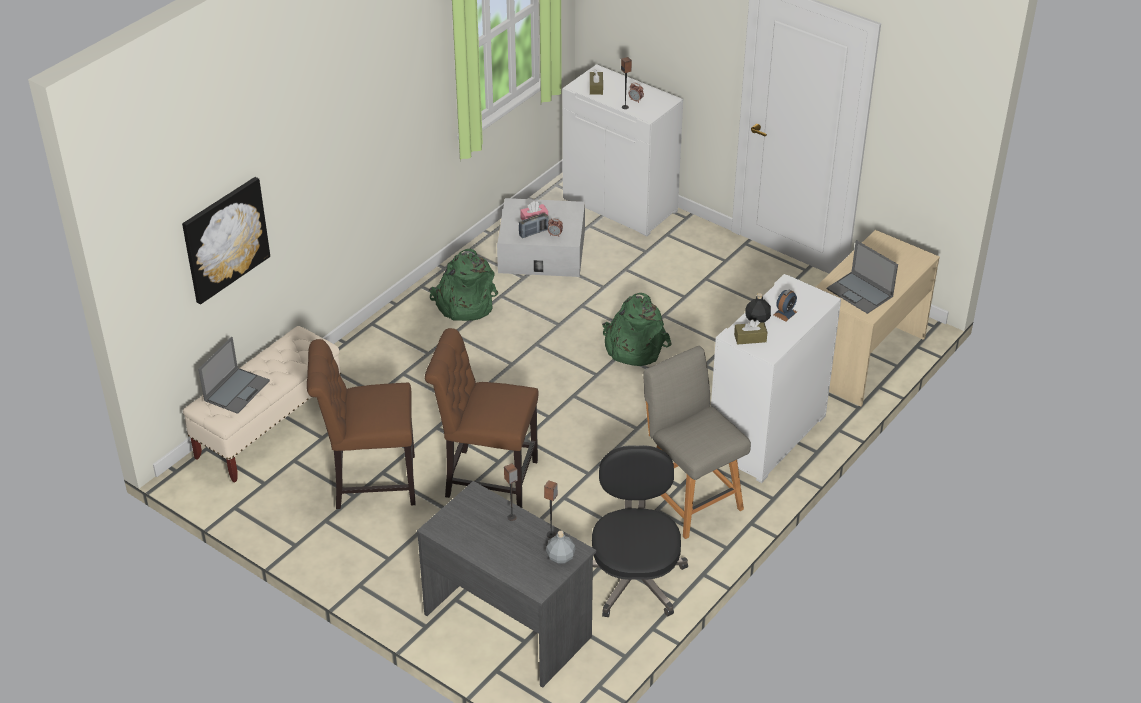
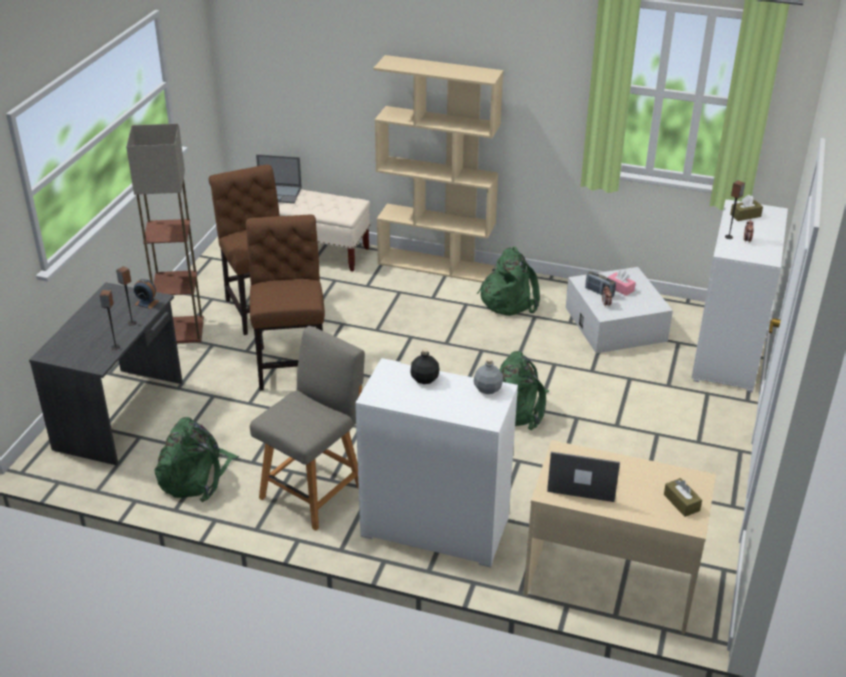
camera: 70 degrees right, 5 degrees down
picture [182,177,270,304] -> none
grey bottle [546,531,575,564] -> grey bottle moved to [474,358,503,394]
black office chair [592,445,688,617] -> green backpack [154,417,239,502]
brown tissue box [734,319,767,344] -> brown tissue box moved to [664,478,702,517]
alarm clock [774,290,797,321] -> alarm clock moved to [134,279,159,309]
laptop [827,240,898,314] -> laptop turned 75 degrees clockwise [547,452,620,502]
none -> floor lamp [126,124,204,343]
none -> beige bookcase [374,55,503,283]

